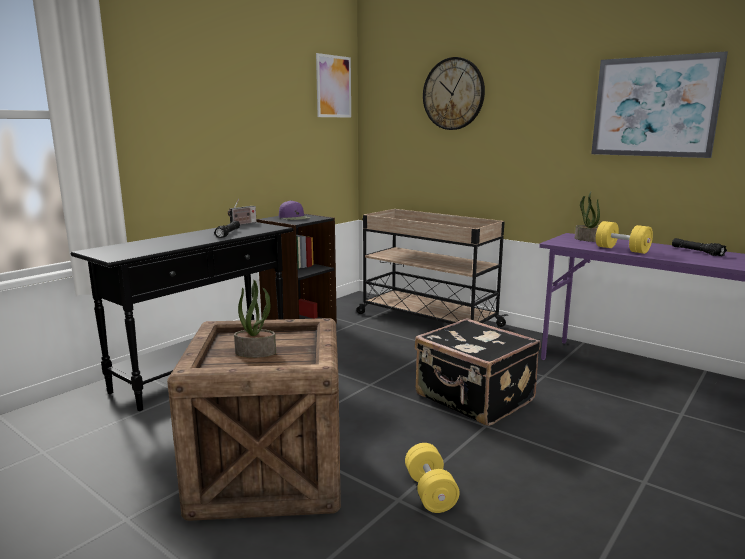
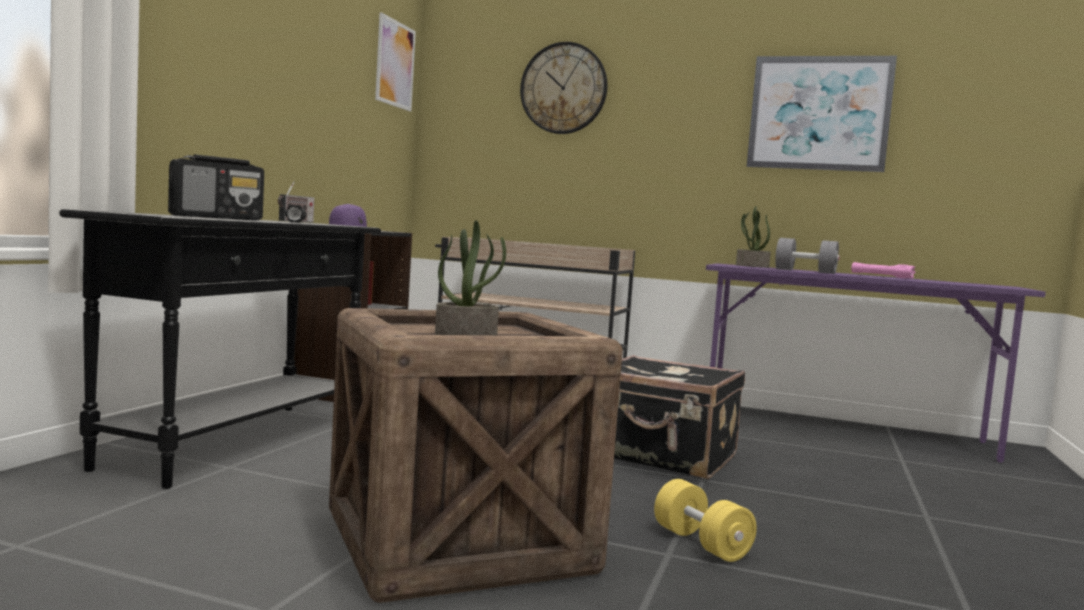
camera: 20 degrees left, 10 degrees down
yellow dumbbell [596,221,653,254] -> grey dumbbell [775,238,840,274]
black flashlight [672,238,727,256] -> pink flashlight [851,262,915,279]
none -> radio [168,154,264,220]

